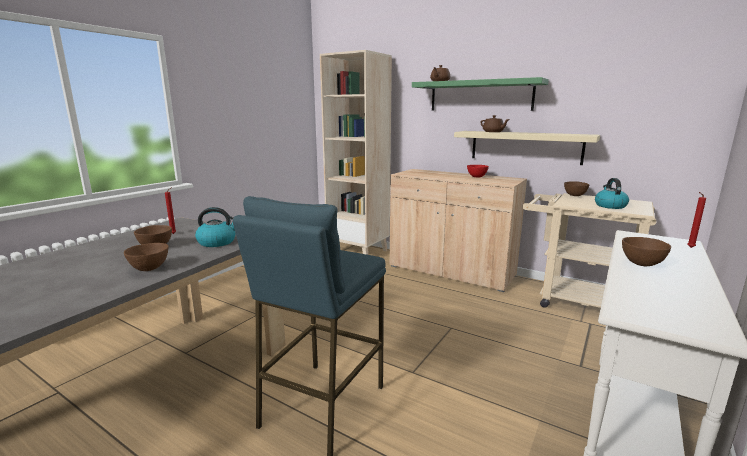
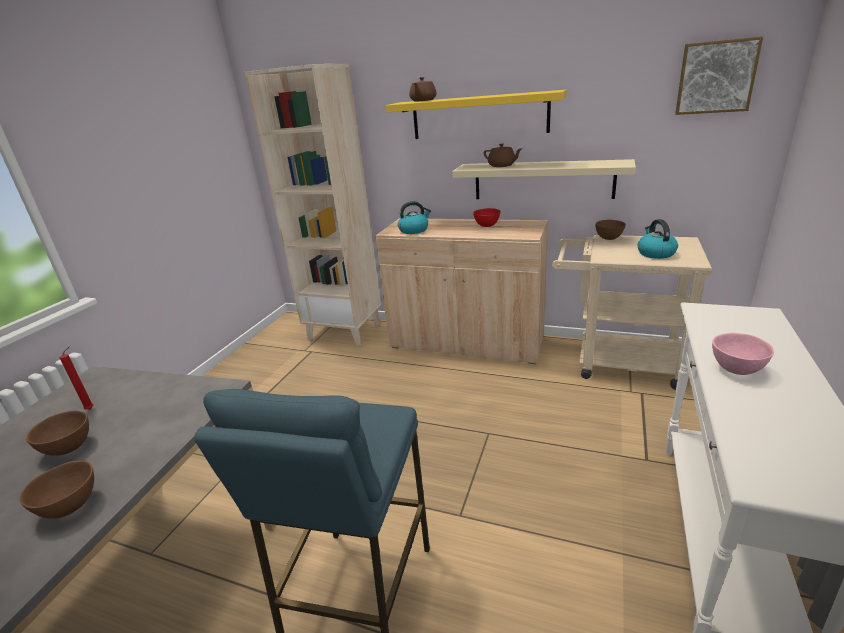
camera: 10 degrees left, 10 degrees up
kettle [195,207,236,247] -> kettle moved to [398,201,431,234]
green shelf [412,77,549,111] -> yellow shelf [385,90,567,139]
brown bowl [622,237,671,266] -> pink bowl [712,333,774,375]
red candle [687,192,706,248] -> none
none -> picture [675,36,763,115]

